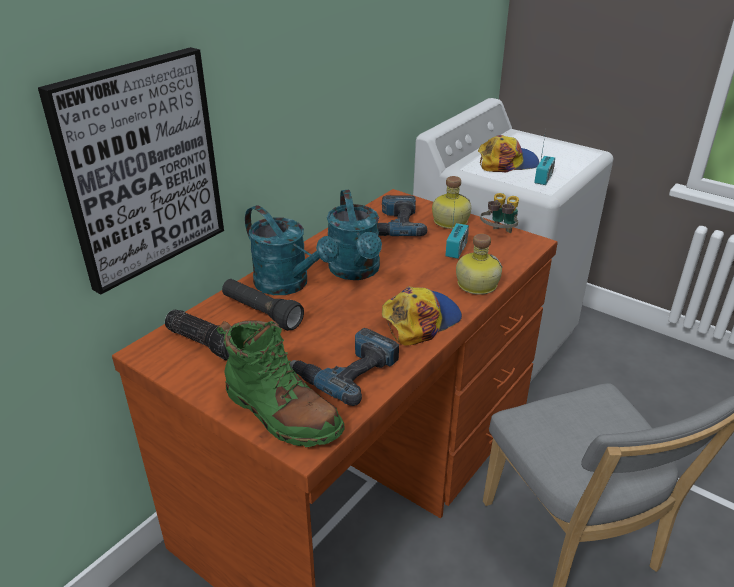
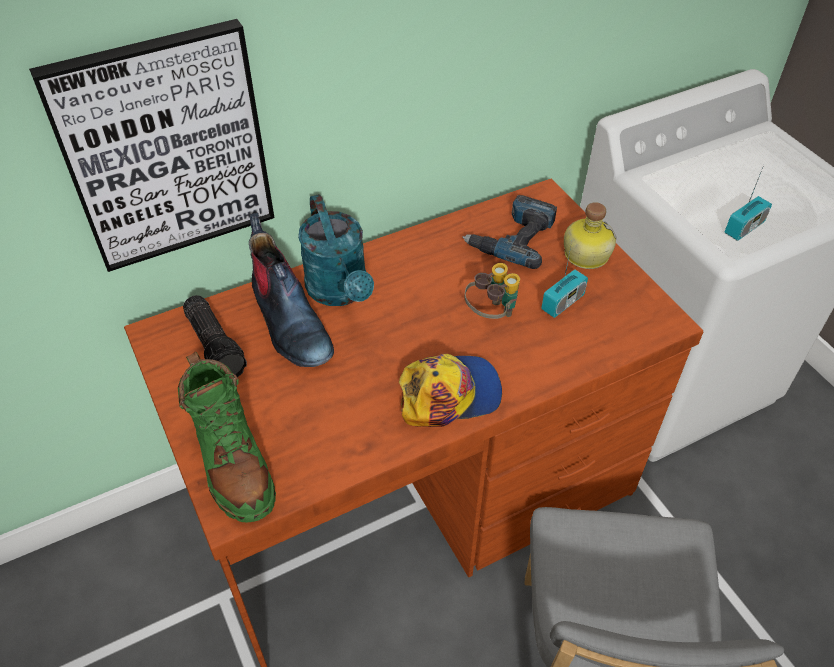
camera: 25 degrees right, 15 degrees up
black flashlight [222,279,304,331] -> boot [249,213,334,367]
power drill [290,328,399,406] -> none
turquoise watering can [327,190,382,280] -> none
bottle [456,234,503,295] -> none
cap [478,135,539,172] -> none
binoculars [480,193,519,233] -> binoculars moved to [464,263,520,319]

